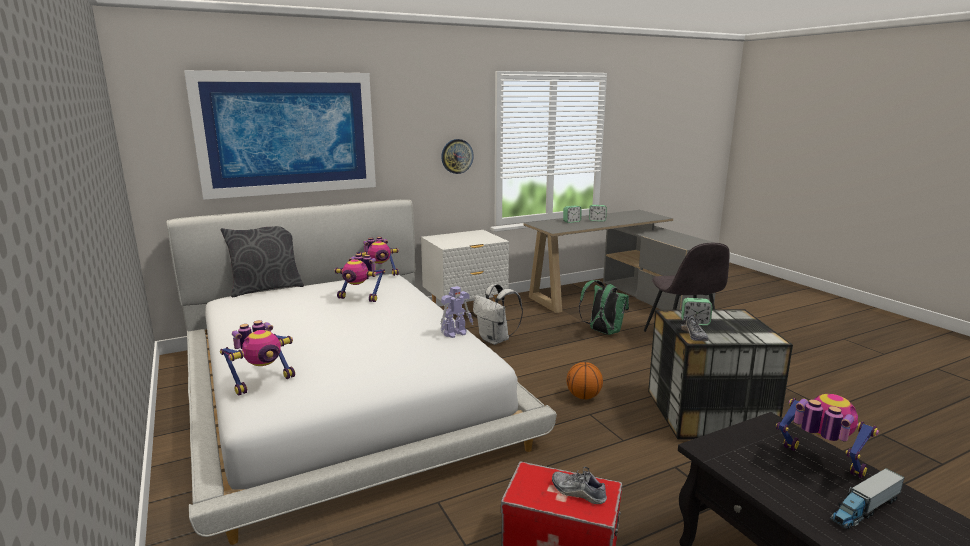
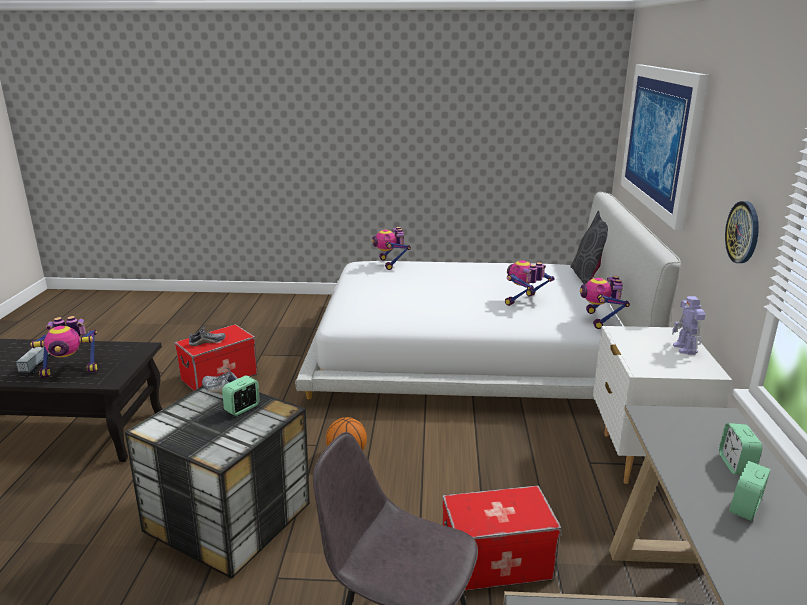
camera: 120 degrees right, 5 degrees up
toy robot [440,286,473,338] -> toy robot moved to [672,296,705,355]
white backpack [473,284,523,345] -> none
green backpack [579,280,629,335] -> storage box [442,485,561,591]

